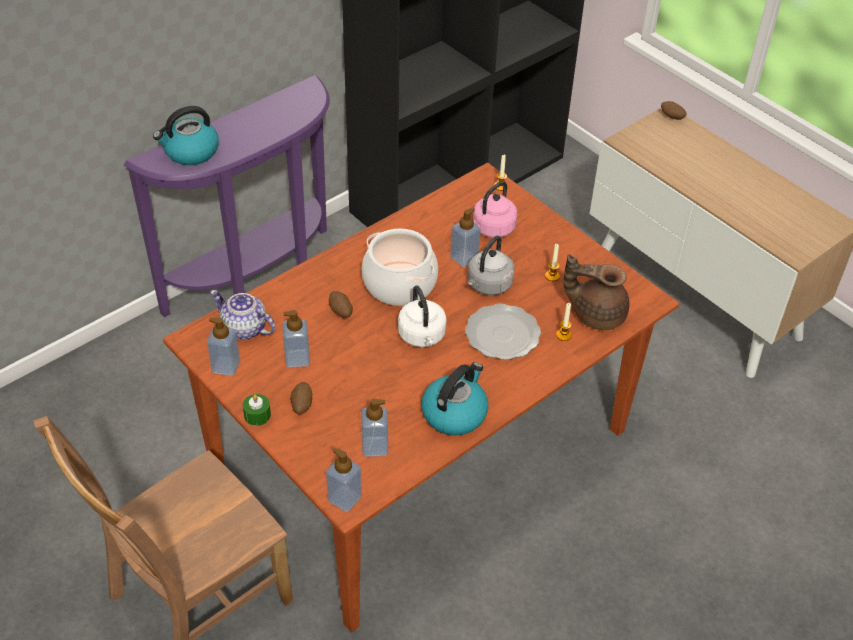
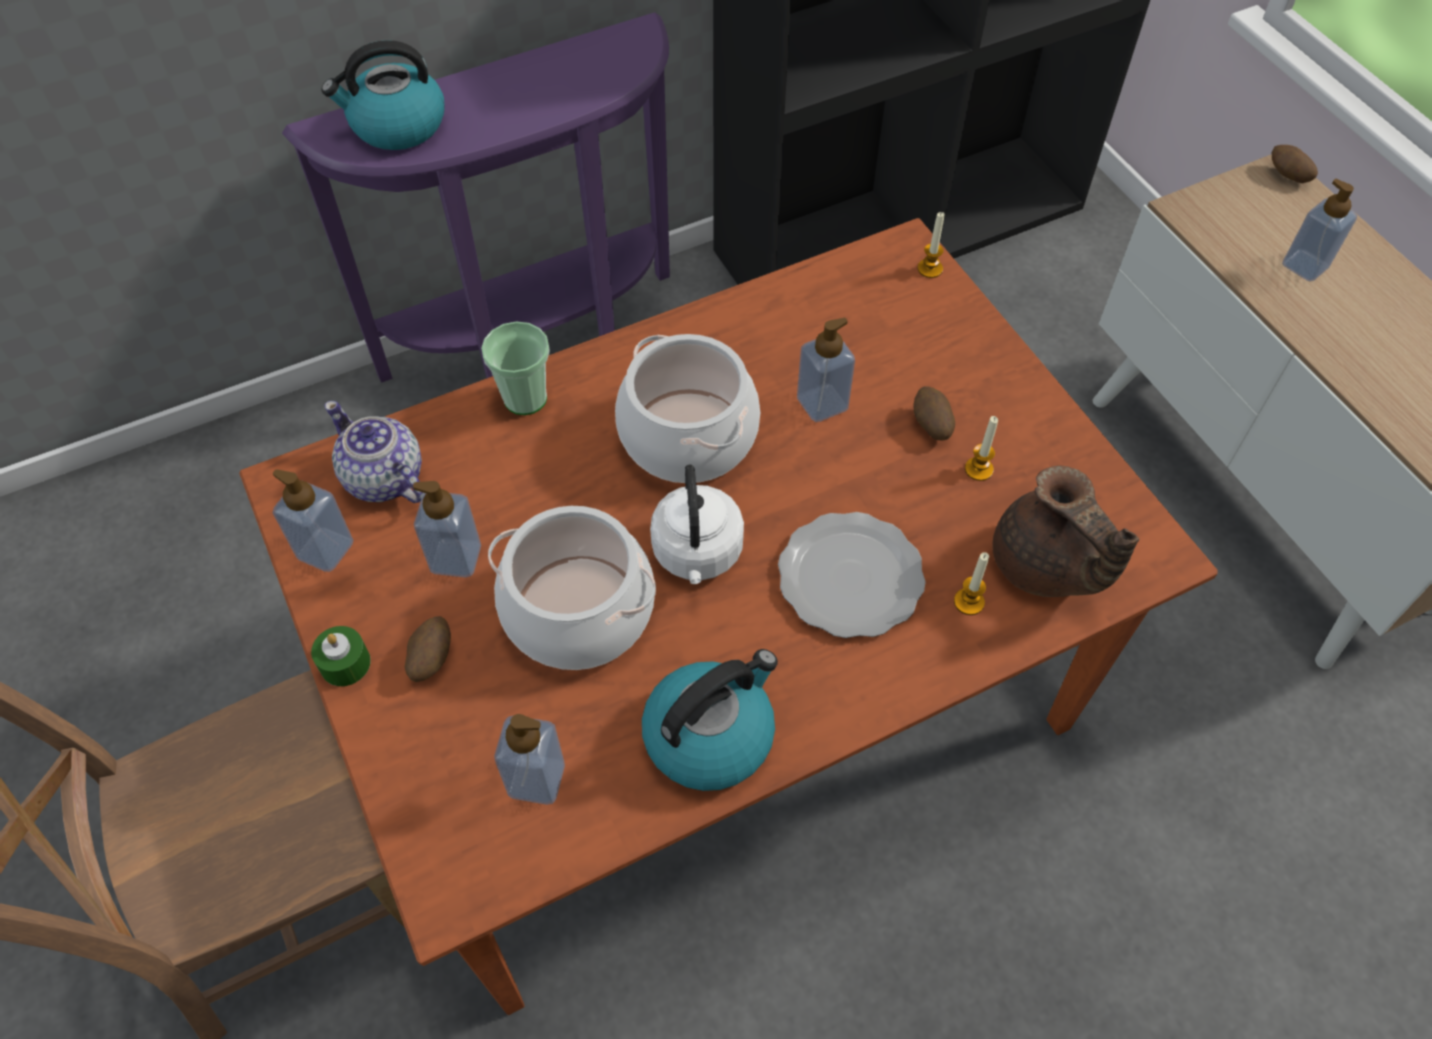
camera: 15 degrees right, 10 degrees up
soap dispenser [326,448,362,512] -> soap dispenser moved to [1282,179,1357,281]
potato [329,291,353,318] -> potato moved to [913,386,955,441]
grey kettle [468,235,515,295] -> none
pink kettle [473,181,518,238] -> none
brown teapot [564,254,629,330] -> brown teapot turned 150 degrees counterclockwise [992,466,1139,597]
none -> cup [481,322,550,415]
none -> cooking pot [488,506,656,670]

